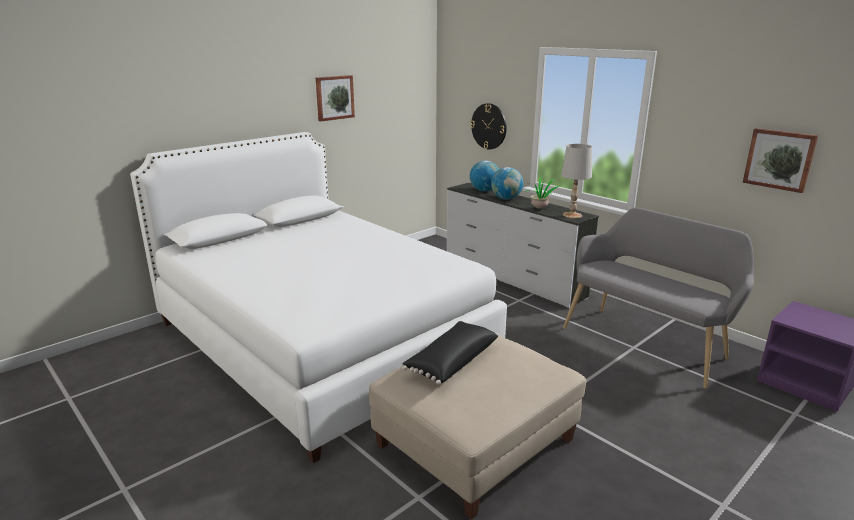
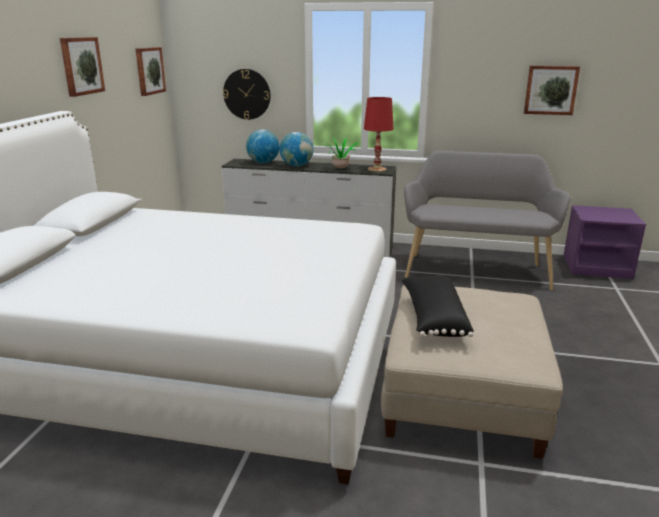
camera: 35 degrees left, 0 degrees up
white table lamp [561,144,592,219] -> red table lamp [364,97,394,172]
none -> picture [136,47,166,96]

